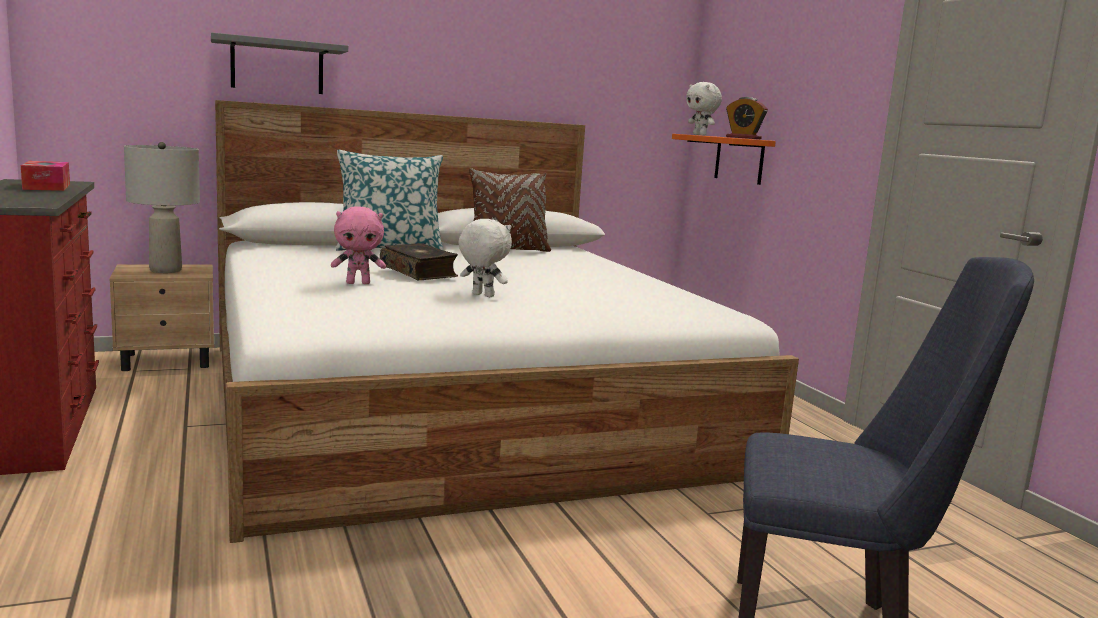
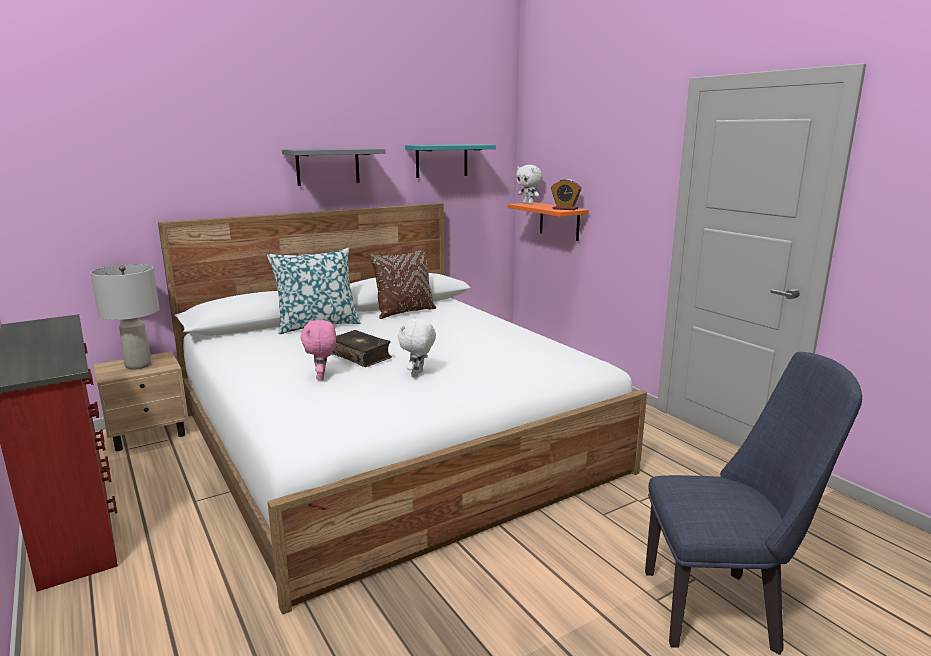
camera: 10 degrees left, 5 degrees up
tissue box [21,161,70,191] -> none
grey shelf [211,32,348,94] -> grey shelf moved to [282,148,385,186]
pink plush toy [331,206,386,284] -> pink plush toy turned 105 degrees clockwise [300,320,336,380]
white plush toy [458,219,512,297] -> white plush toy turned 90 degrees counterclockwise [398,317,436,377]
none -> turquoise shelf [405,144,496,178]

